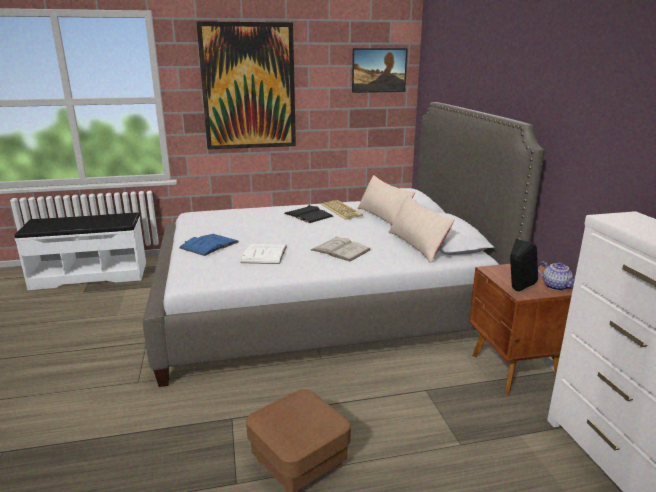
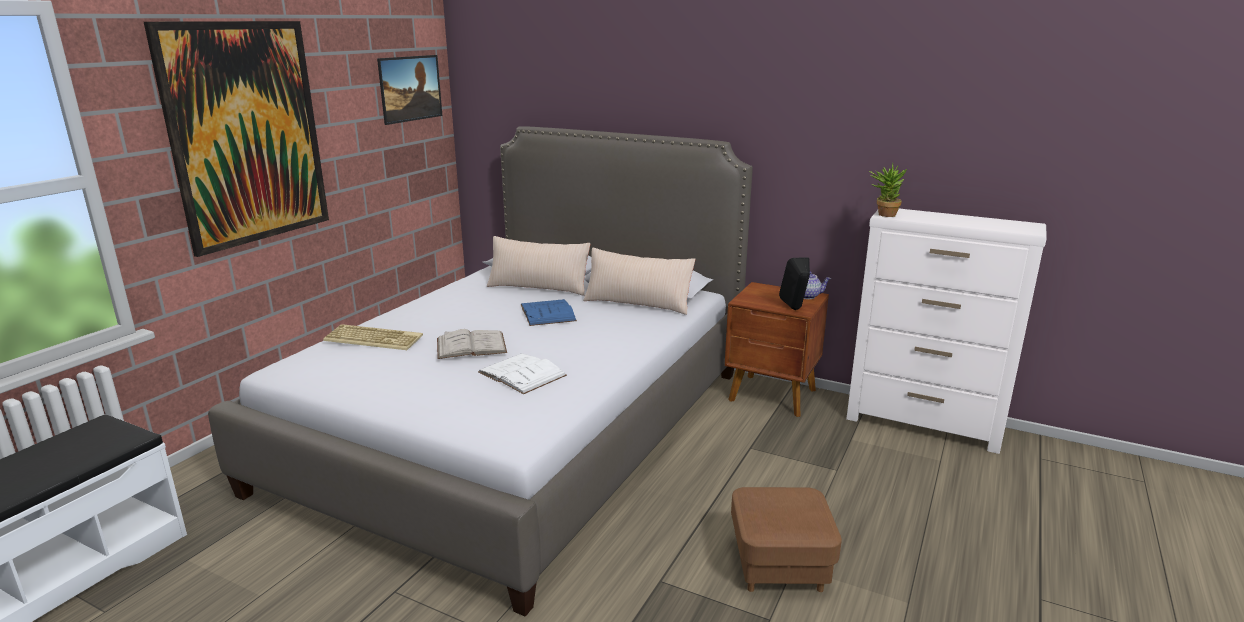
camera: 50 degrees left, 0 degrees up
blue book [179,234,239,256] -> blue book moved to [521,299,577,326]
black book [284,205,333,223] -> none
white book [311,236,371,261] -> white book moved to [437,329,507,359]
keyboard [321,200,363,220] -> keyboard moved to [323,324,423,350]
none -> potted plant [869,163,907,217]

